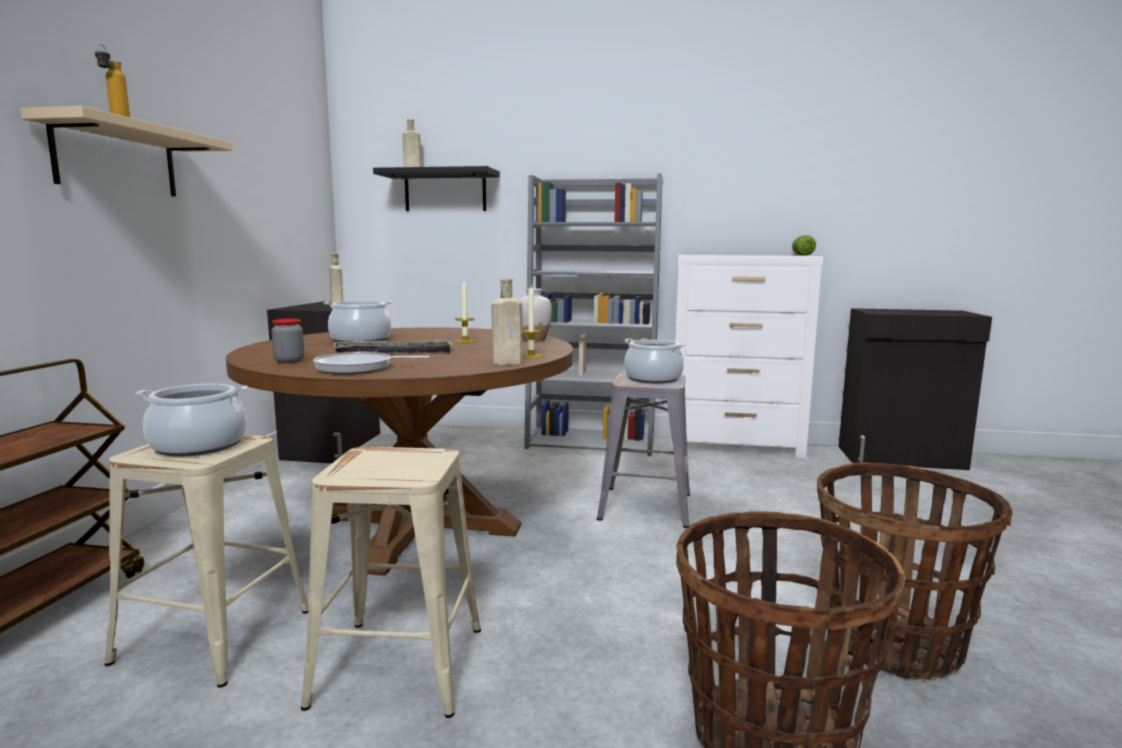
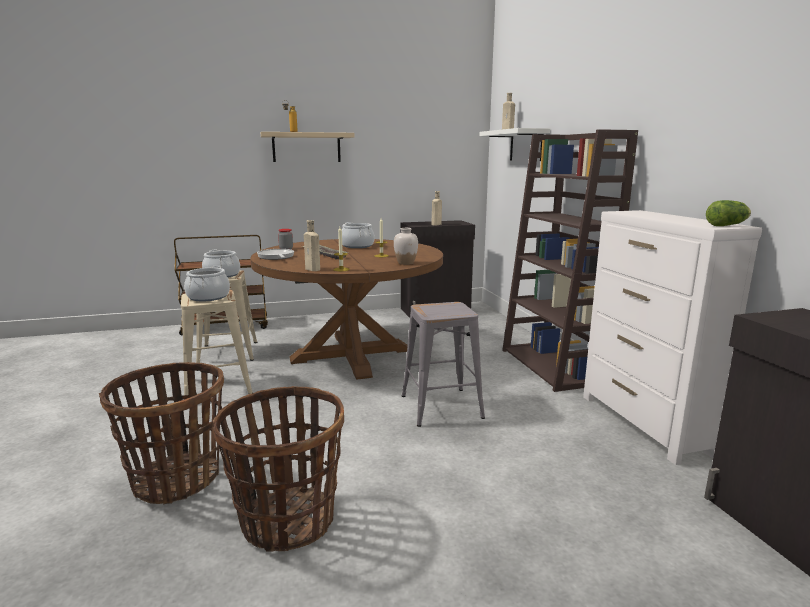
camera: 65 degrees right, 5 degrees up
black shelf [373,166,500,211] -> white shelf [479,128,550,161]
grey bookcase [524,174,663,456] -> brown bookcase [502,129,638,392]
cooking pot [624,339,686,384] -> cooking pot moved to [184,266,230,301]

